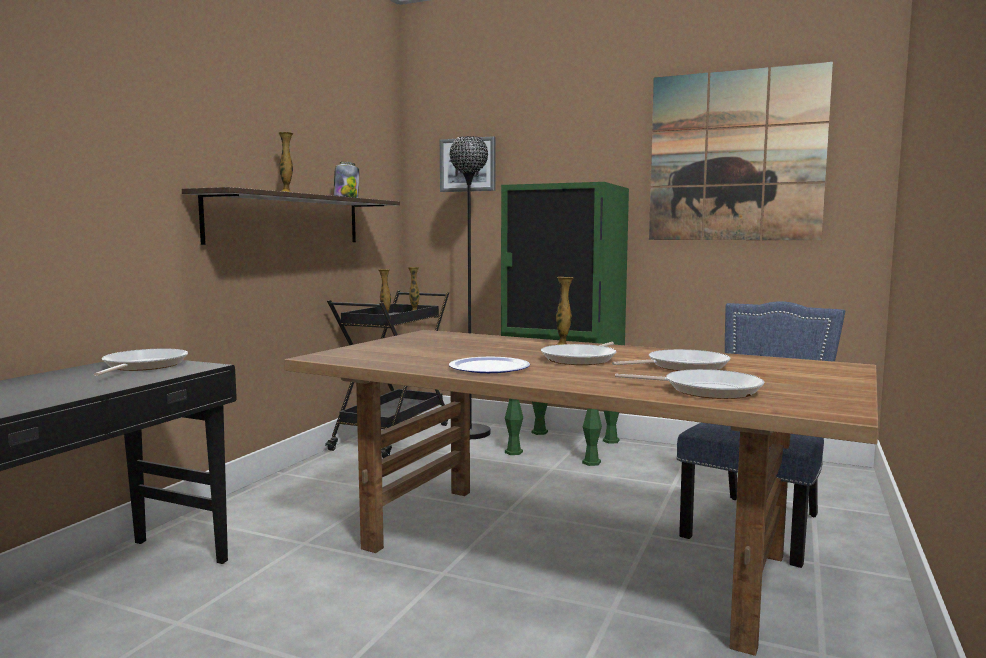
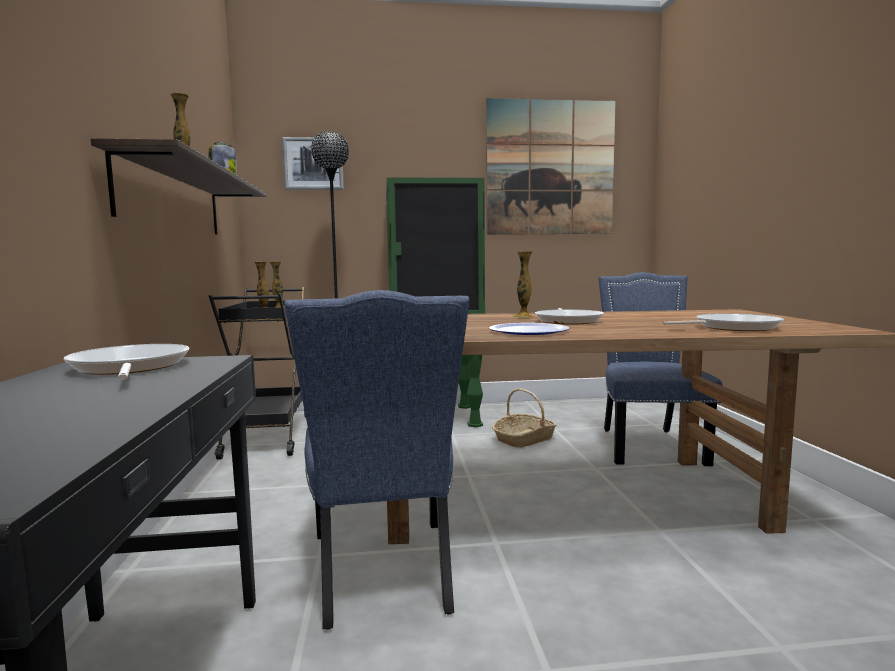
camera: 30 degrees left, 0 degrees up
frying pan [612,349,731,371] -> none
none -> blue chair [284,290,469,630]
none -> basket [492,388,557,448]

